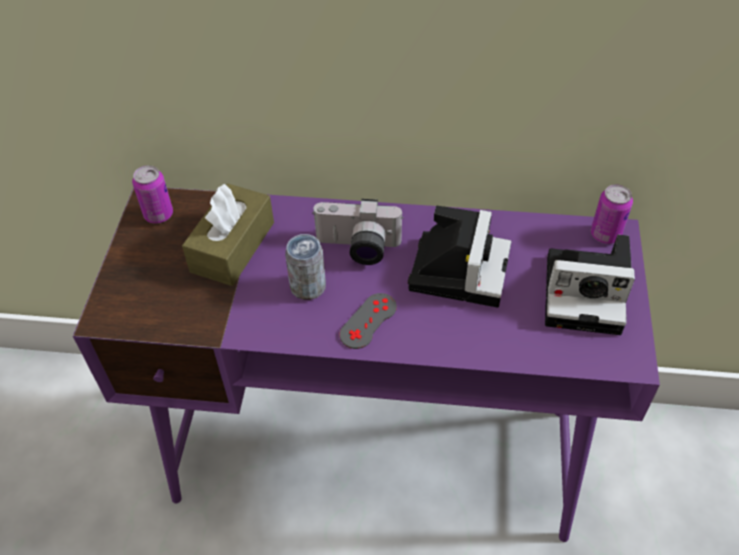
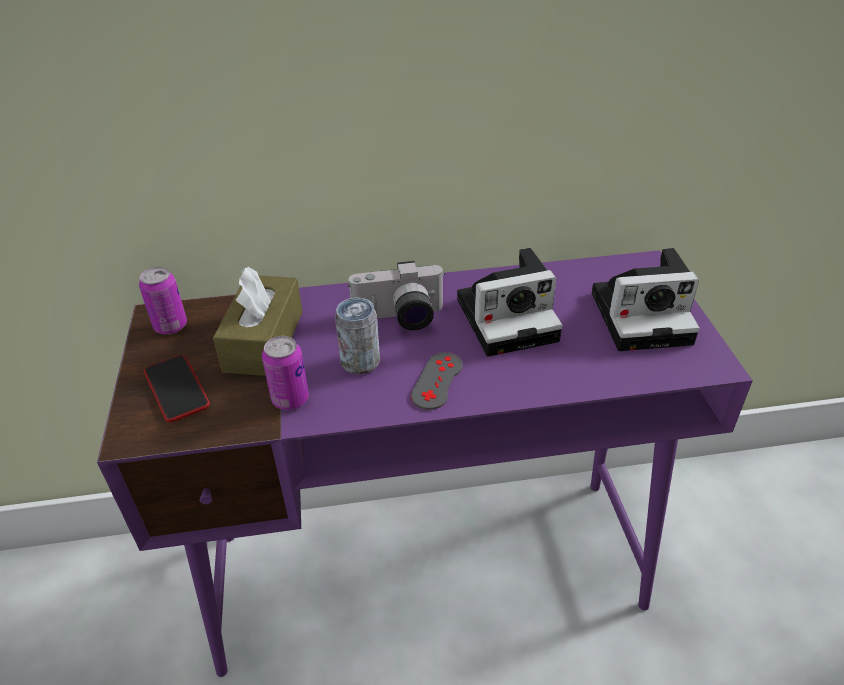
camera: 15 degrees left, 10 degrees down
camera [408,205,511,308] -> camera turned 75 degrees clockwise [457,248,562,357]
can [591,184,633,244] -> can moved to [262,336,309,410]
none -> phone [144,355,210,422]

